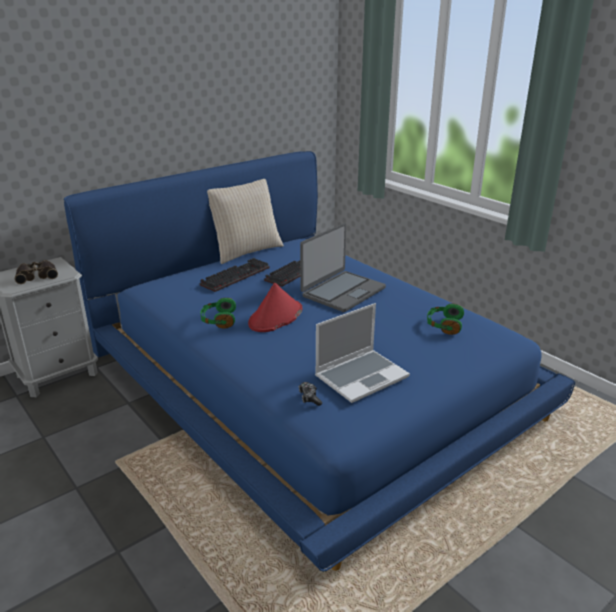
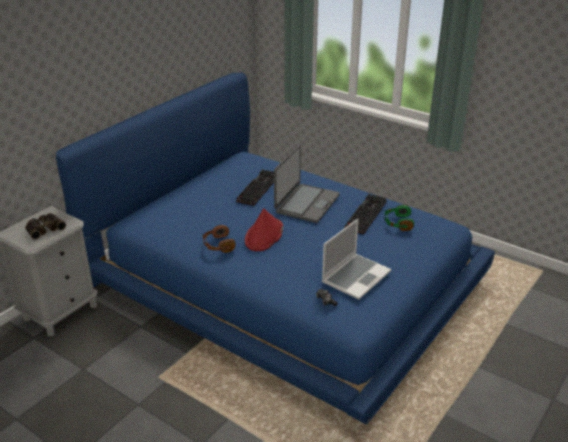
camera: 15 degrees left, 5 degrees up
keyboard [200,258,270,292] -> keyboard moved to [344,194,387,234]
green headphones [200,298,236,328] -> brown headphones [203,225,236,253]
beige pillow [207,179,284,264] -> none

